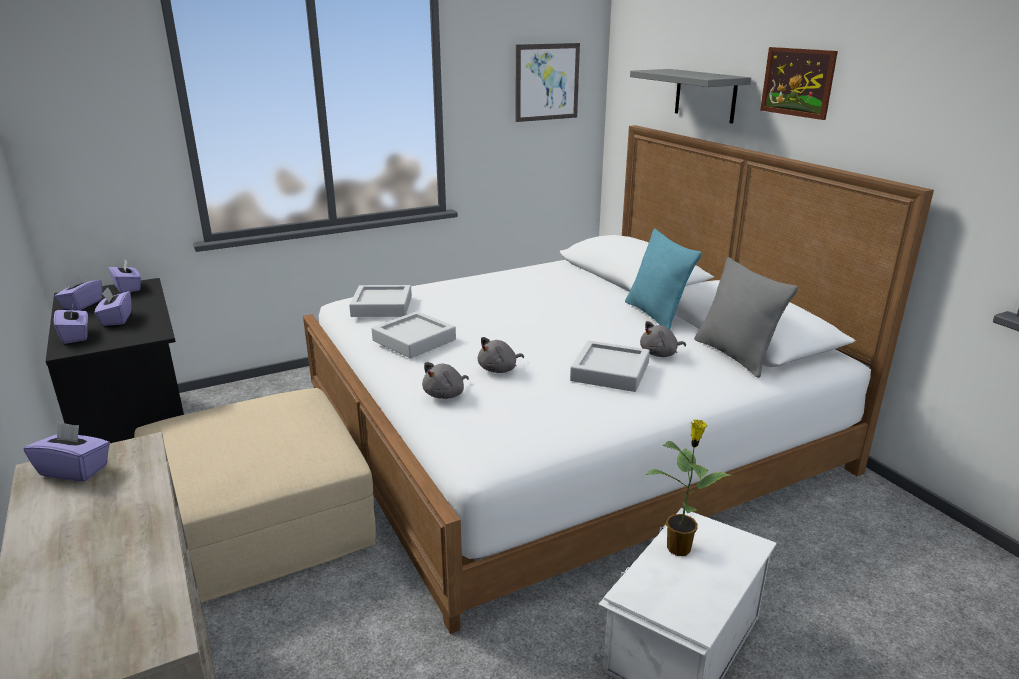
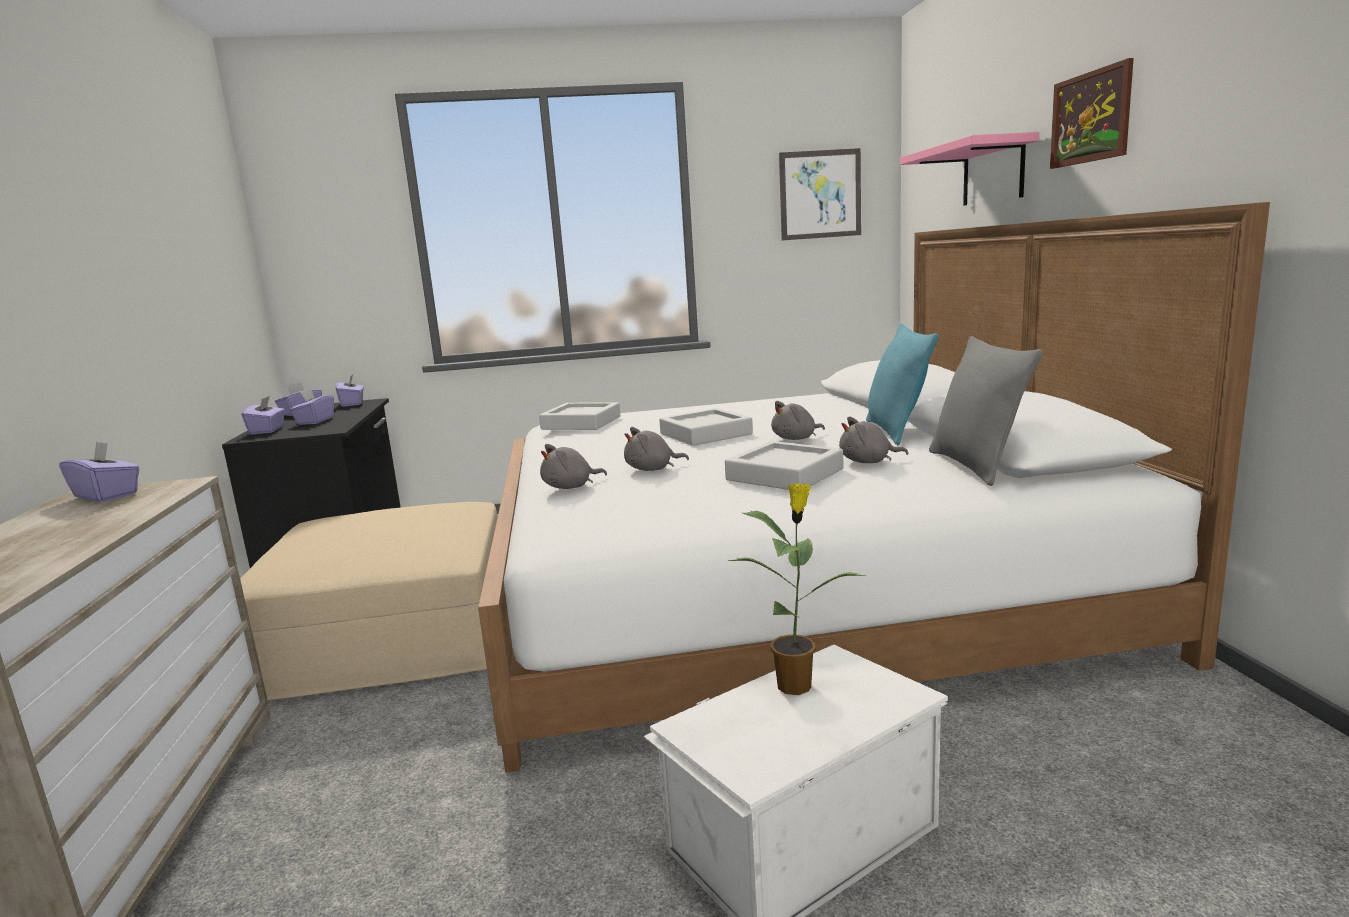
camera: 20 degrees right, 10 degrees down
grey tray [372,311,456,358] -> grey tray moved to [659,408,753,446]
grey shelf [630,69,751,123] -> pink shelf [900,132,1039,206]
none -> grey plush toy [771,401,825,440]

